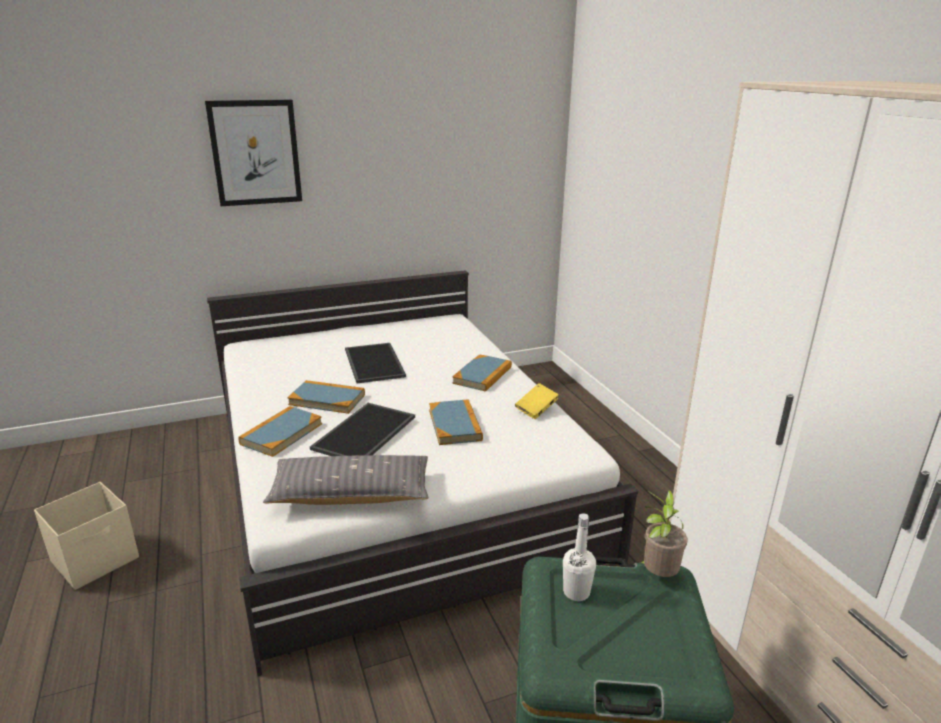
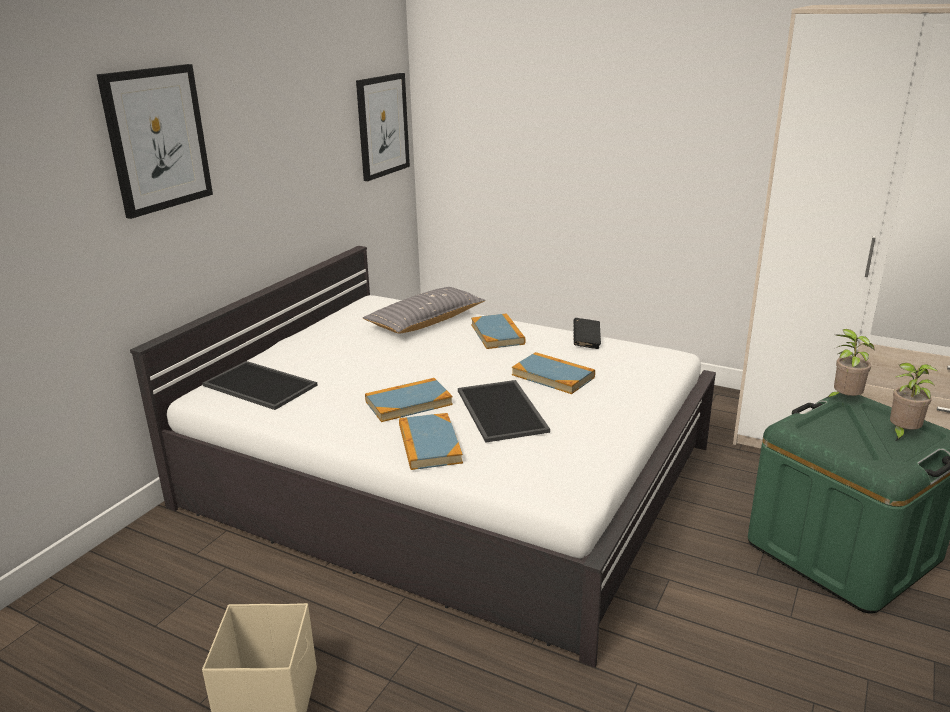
camera: 40 degrees left, 0 degrees up
grey pillow [263,455,428,505] -> grey pillow moved to [363,287,485,334]
tray [345,343,406,383] -> tray moved to [202,361,318,410]
yellow book [515,383,559,419] -> black book [573,318,601,349]
white bottle [563,513,596,601] -> none
none -> picture [356,73,410,181]
none -> potted plant [890,363,939,442]

